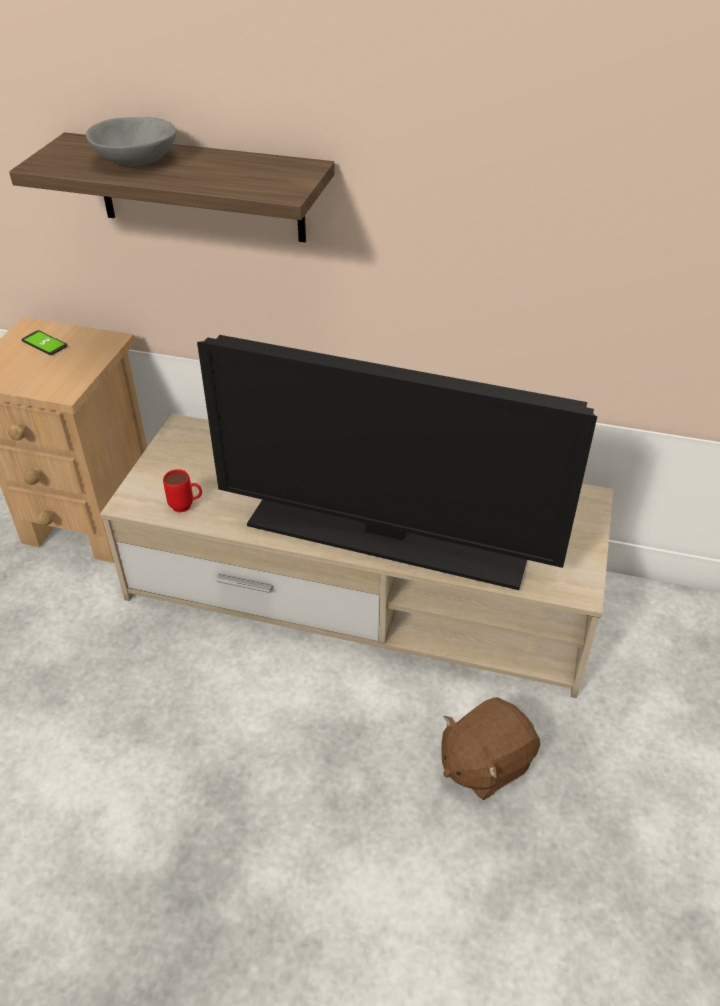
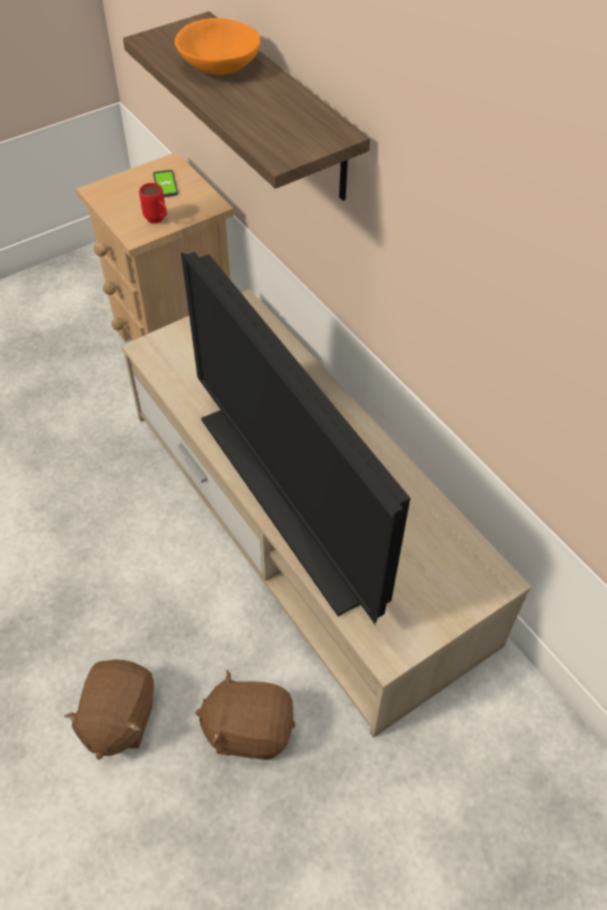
camera: 40 degrees right, 10 degrees up
grey bowl [86,117,176,165] -> orange bowl [174,18,260,75]
red mug [163,469,202,512] -> red mug moved to [139,183,167,224]
none -> brown plush toy [64,659,154,760]

